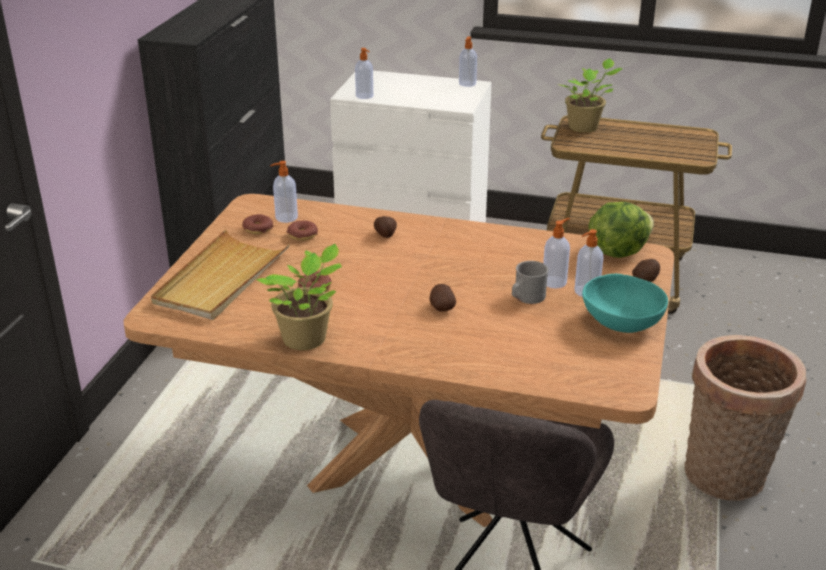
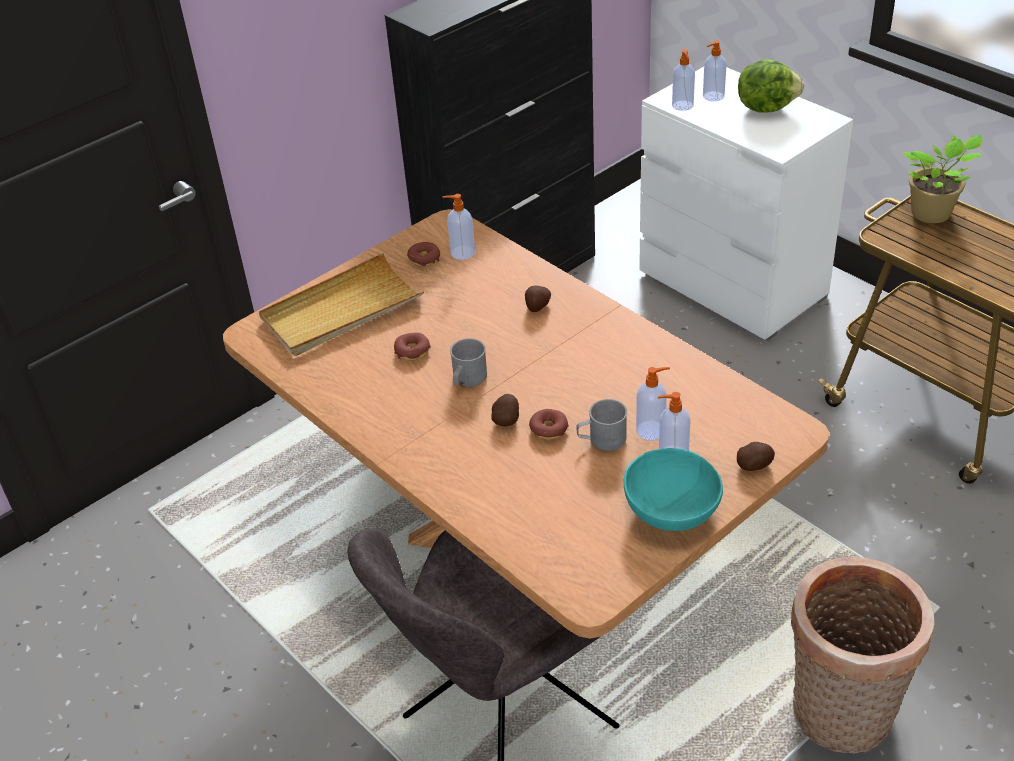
camera: 35 degrees right, 10 degrees up
potted plant [255,244,342,350] -> none
donut [287,220,318,241] -> donut moved to [529,409,569,440]
soap dispenser [459,37,477,87] -> soap dispenser moved to [703,40,727,102]
lettuce [589,202,654,258] -> lettuce moved to [738,59,804,113]
none -> grey mug [450,338,487,387]

